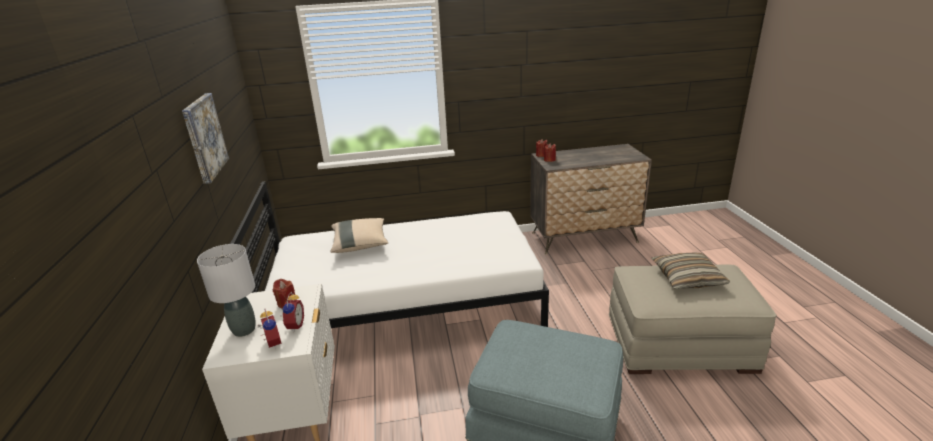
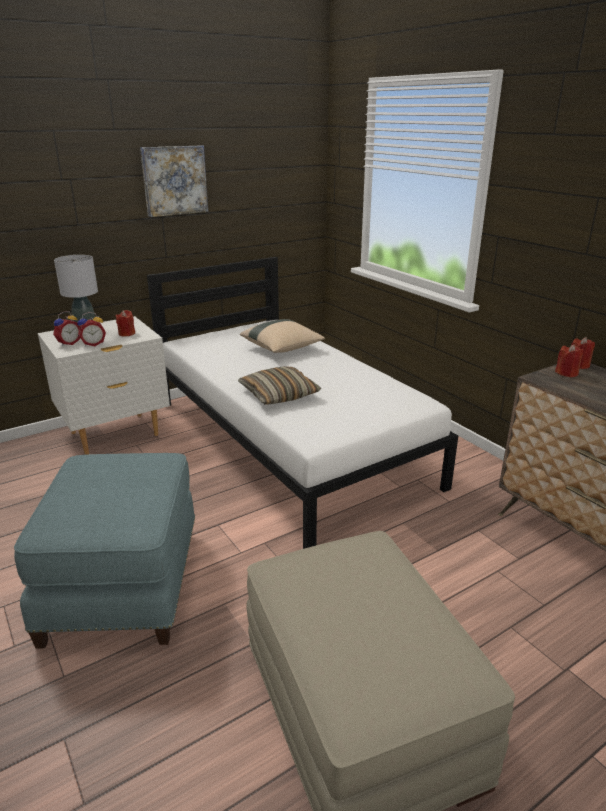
camera: 65 degrees right, 0 degrees up
pillow [651,252,730,289] -> pillow moved to [238,366,321,405]

